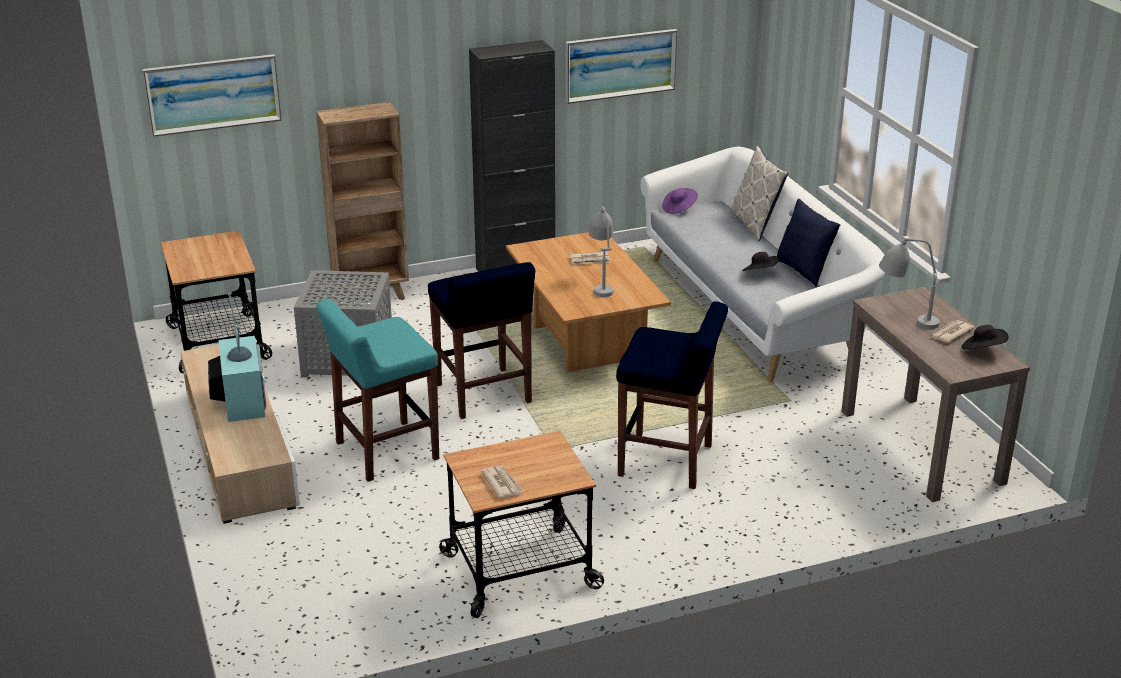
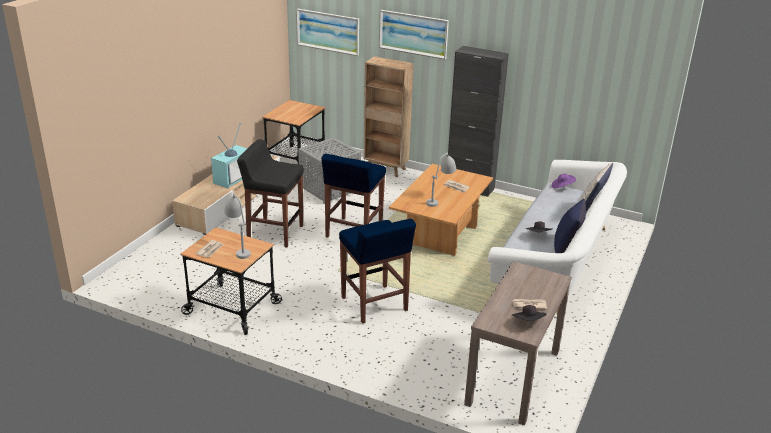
camera: 45 degrees right, 0 degrees up
turquoise stool [316,298,439,482] -> black stool [237,139,304,248]
picture [566,29,677,104] -> picture moved to [379,10,449,59]
grey table lamp [879,238,940,329] -> grey table lamp moved to [224,194,250,259]

